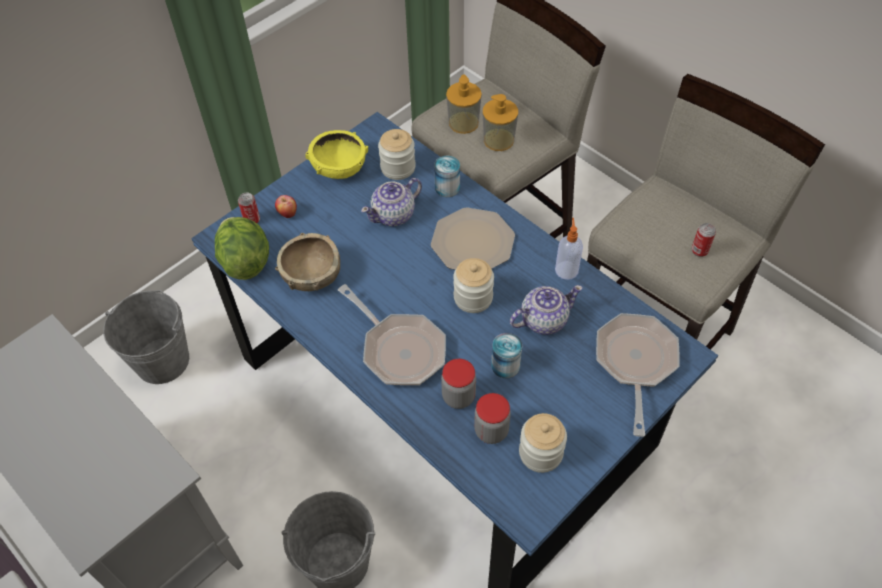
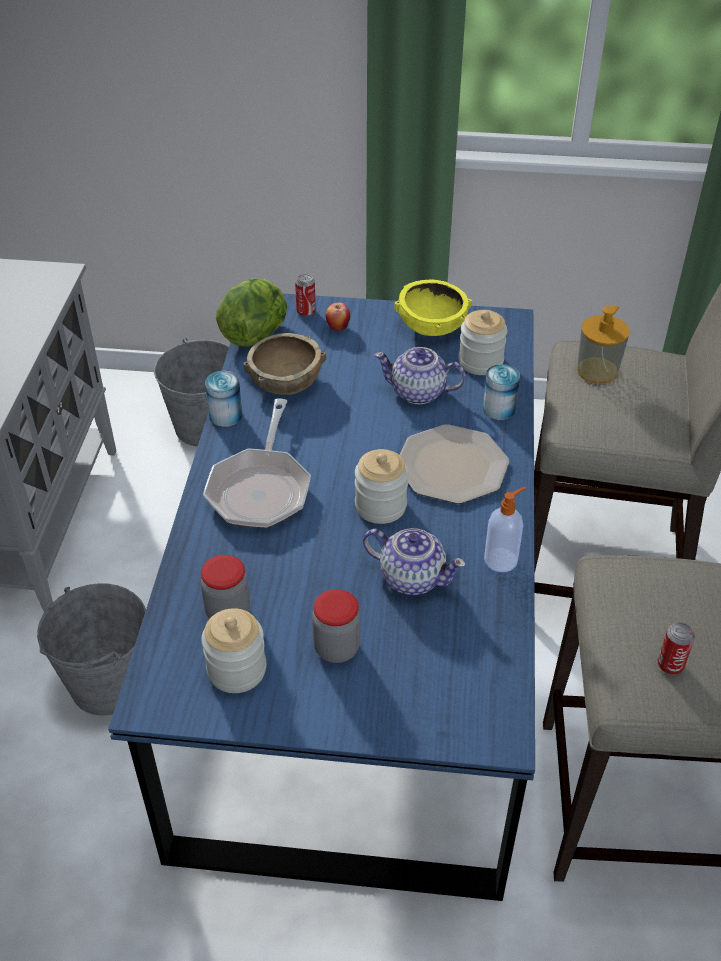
camera: 50 degrees right, 10 degrees down
jar [441,359,476,409] -> jar moved to [312,589,360,663]
soap dispenser [483,94,518,151] -> none
can [491,333,522,378] -> can moved to [205,371,243,427]
frying pan [596,313,680,437] -> none

